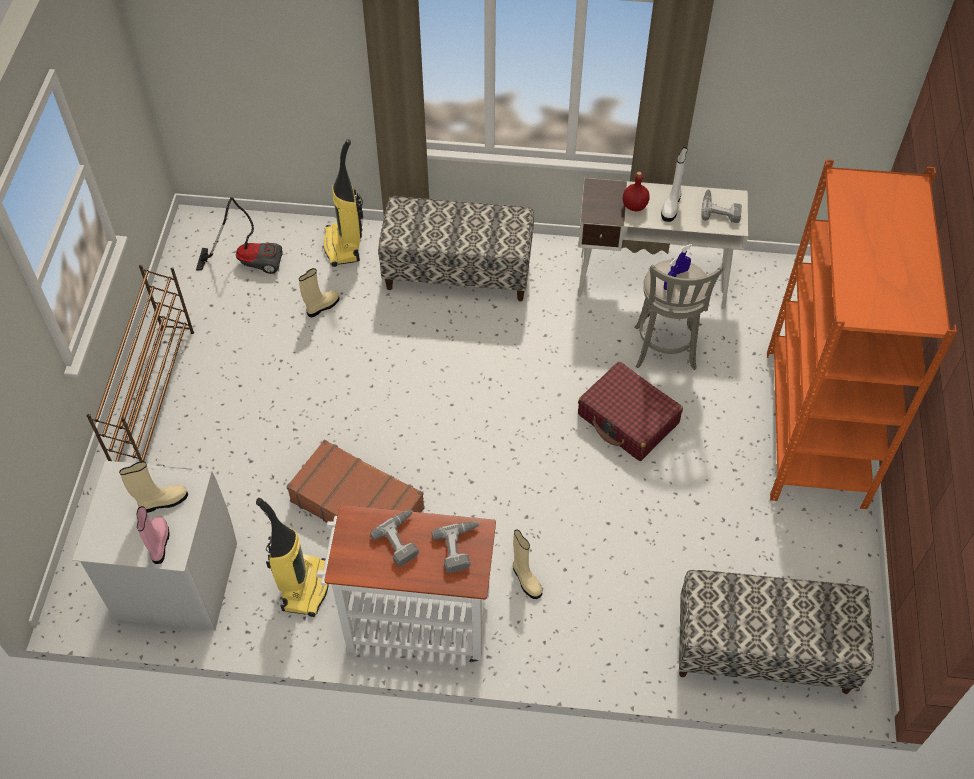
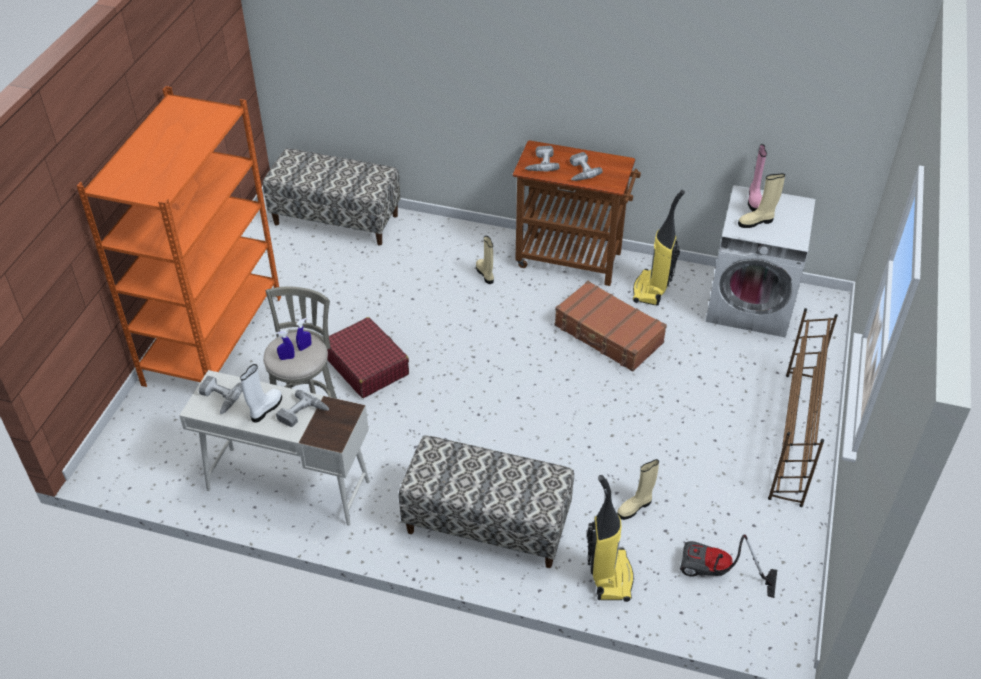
camera: 170 degrees left, 10 degrees down
white cart [317,505,496,663] -> brown cart [513,140,641,286]
red bottle [623,172,650,211] -> power drill [276,390,329,427]

